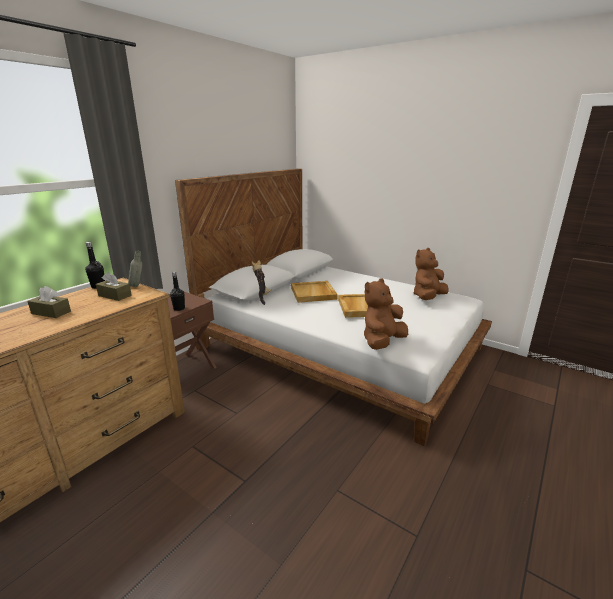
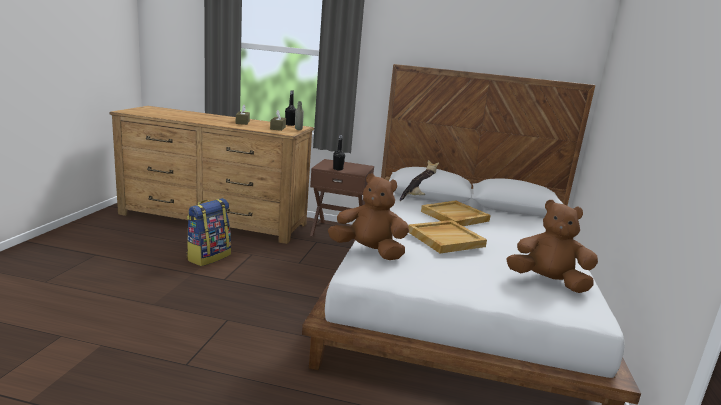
camera: 65 degrees right, 5 degrees down
none -> backpack [186,198,231,266]

